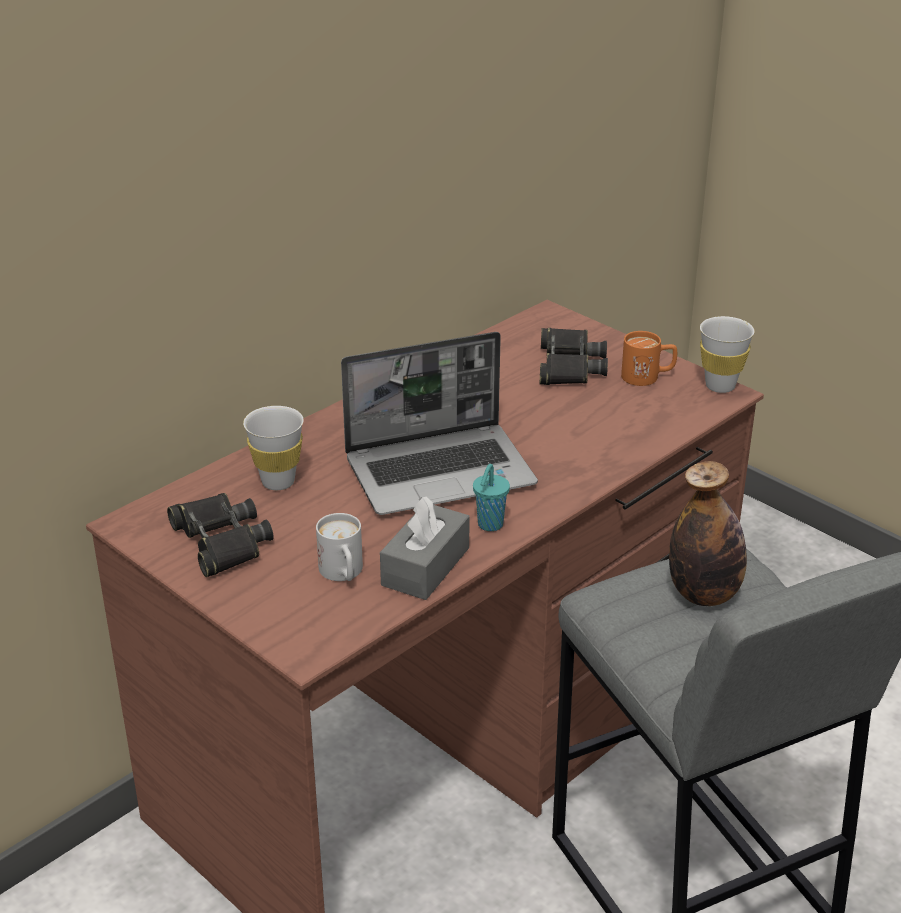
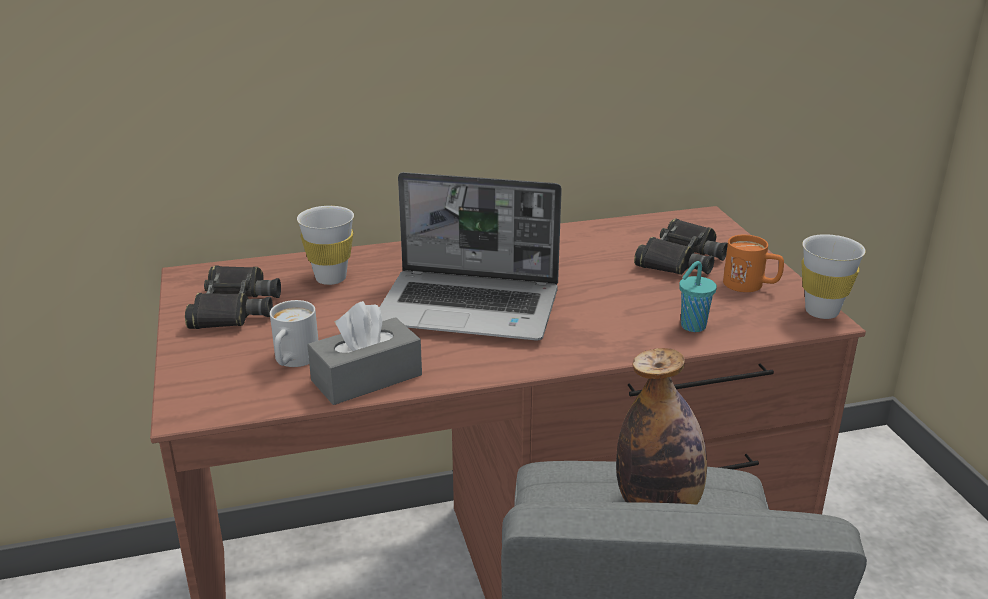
camera: 30 degrees right, 5 degrees down
turquoise cup [473,464,510,531] -> turquoise cup moved to [679,261,717,332]

